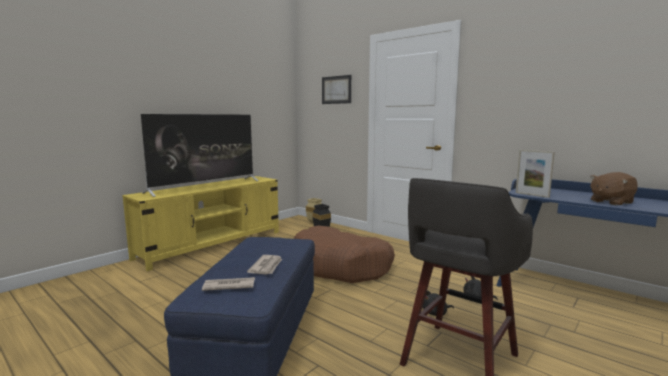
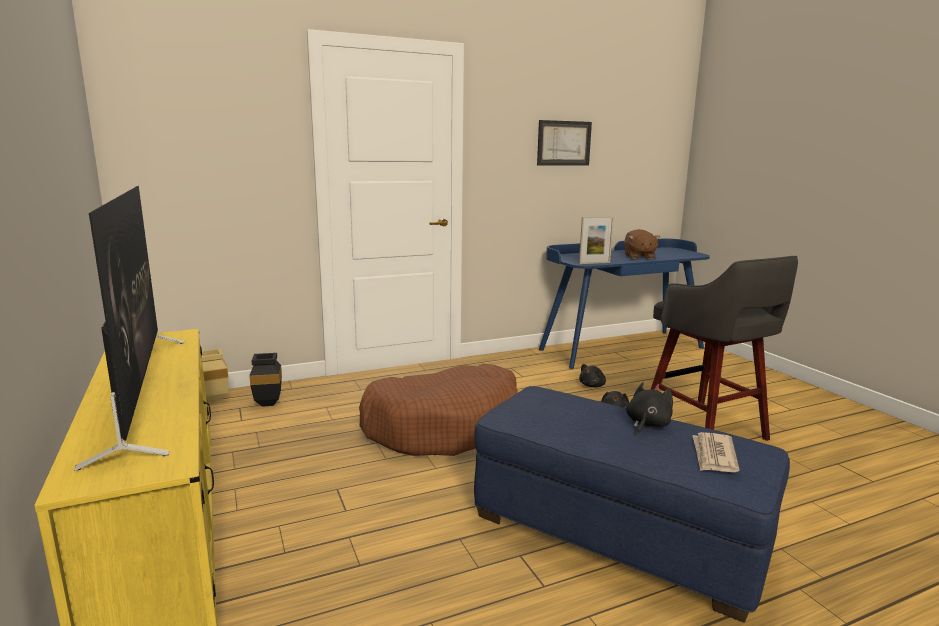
camera: 65 degrees left, 5 degrees up
newspaper [247,255,282,275] -> black plush toy [626,382,673,435]
picture [322,75,351,104] -> picture moved to [537,120,592,166]

